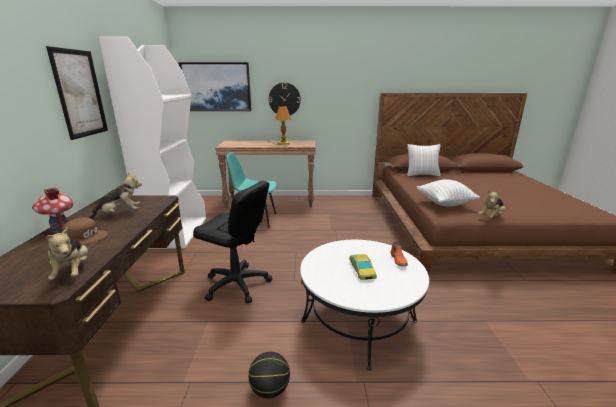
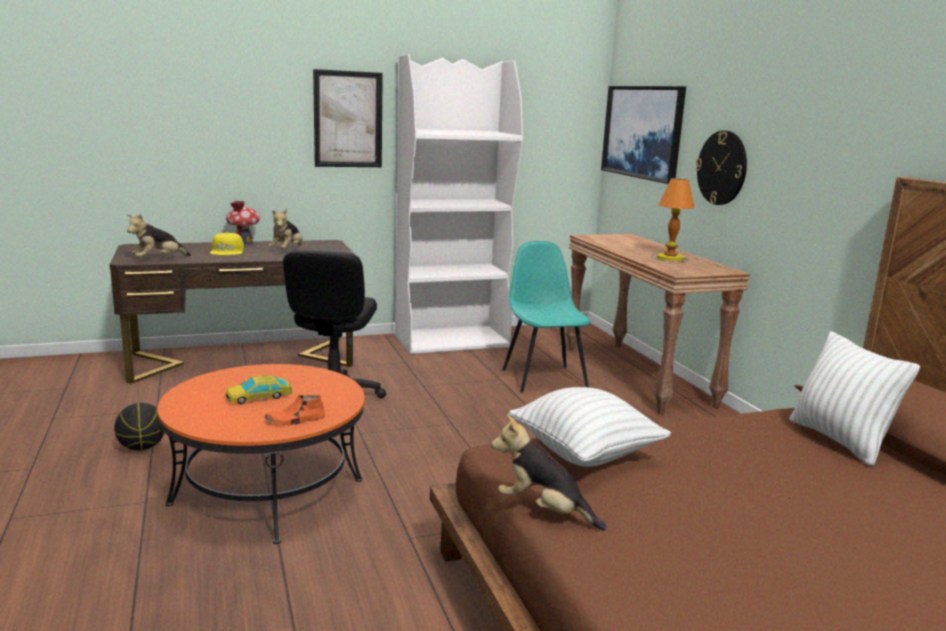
camera: 70 degrees right, 5 degrees down
brown cap [61,217,108,245] -> yellow cap [210,233,244,255]
plush toy [88,173,142,218] -> plush toy turned 60 degrees clockwise [268,209,302,249]
white coffee table [300,240,429,370] -> orange coffee table [157,364,365,544]

